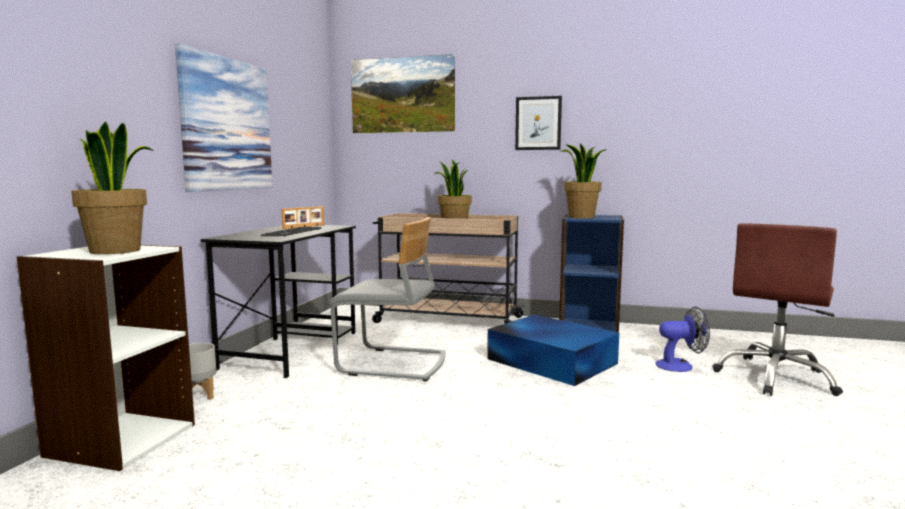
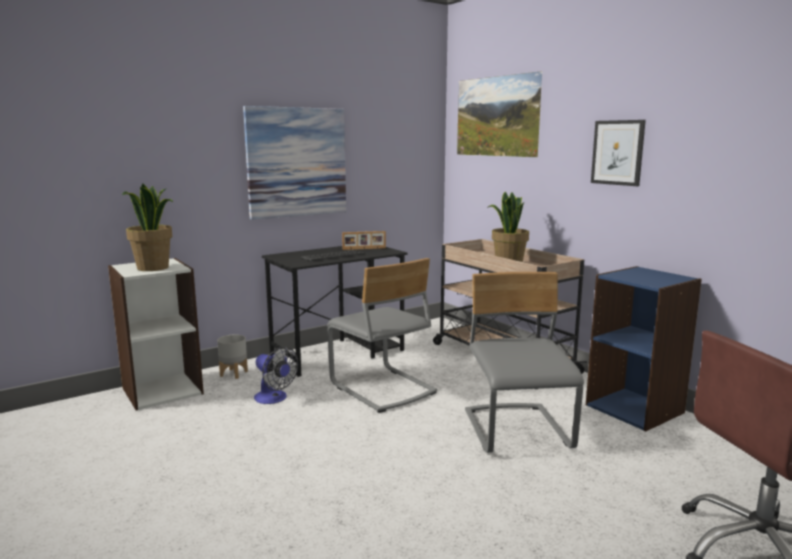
camera: 40 degrees right, 5 degrees up
blue storage box [487,314,619,386] -> grey chair [465,272,584,453]
potted plant [560,144,607,218] -> none
fan [655,306,710,372] -> fan moved to [254,347,298,404]

